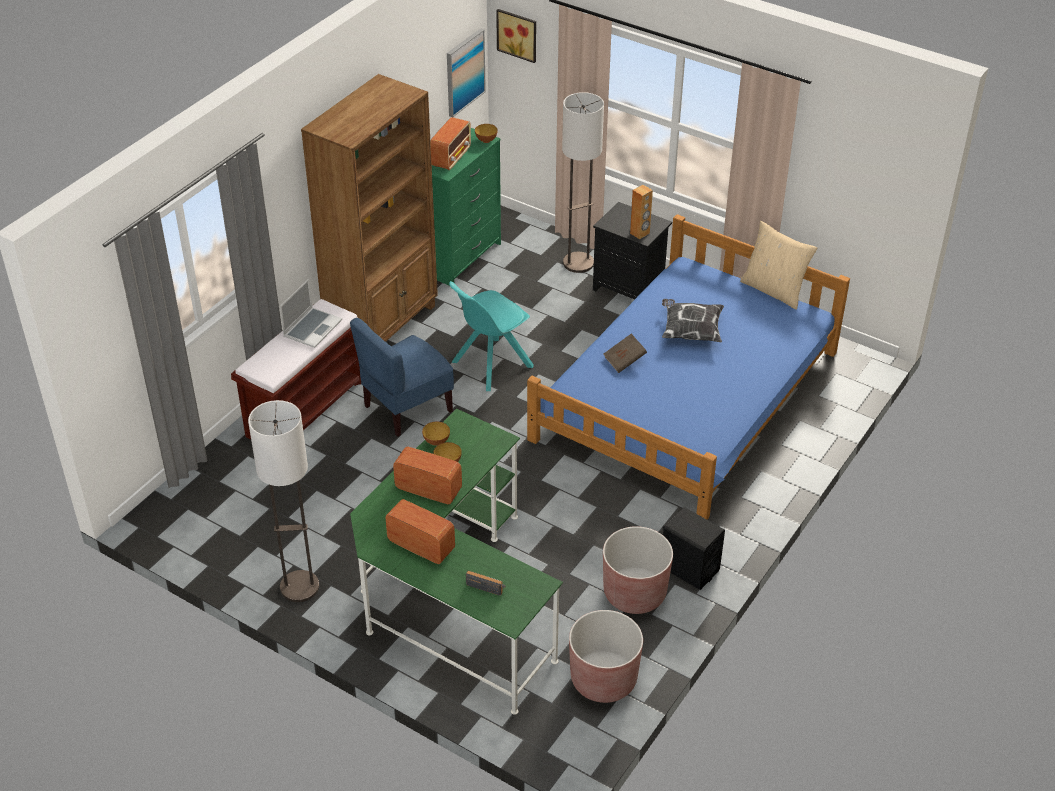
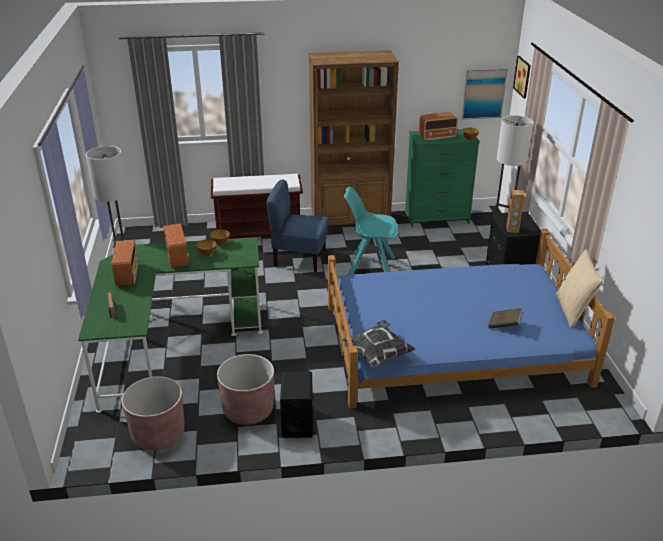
camera: 50 degrees right, 10 degrees down
laptop [280,279,342,348] -> none
brown book [603,334,647,373] -> brown book moved to [488,308,523,329]
pillow [662,299,724,342] -> pillow moved to [341,320,416,368]

